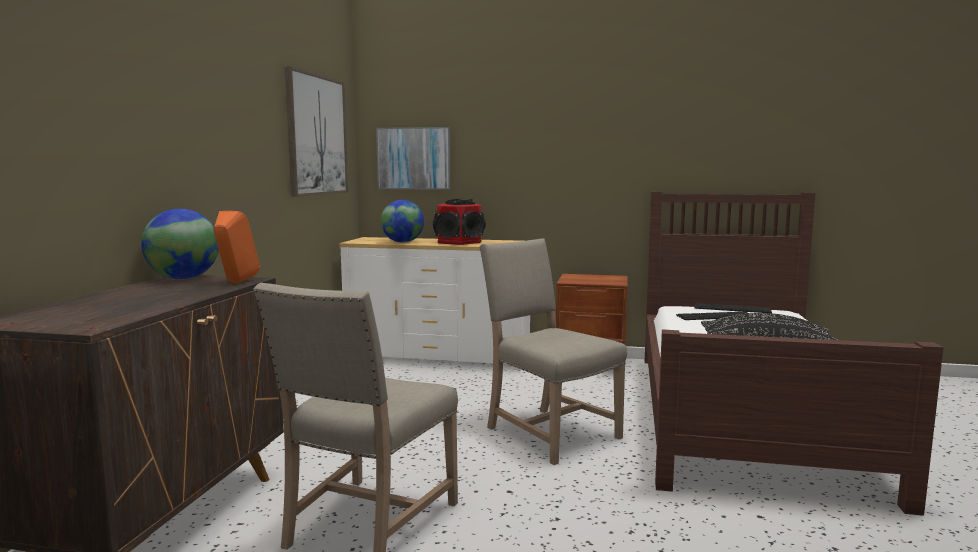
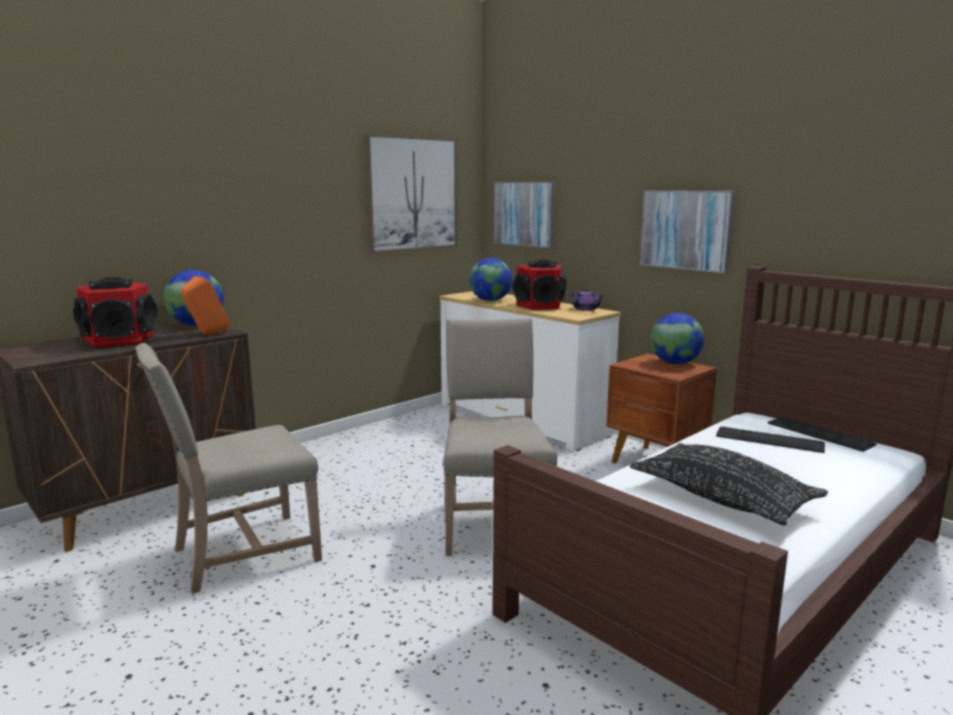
camera: 35 degrees right, 5 degrees up
none -> speaker [73,277,158,348]
none -> purple teapot [571,288,603,311]
none -> picture [640,190,735,274]
none -> globe [651,313,704,364]

